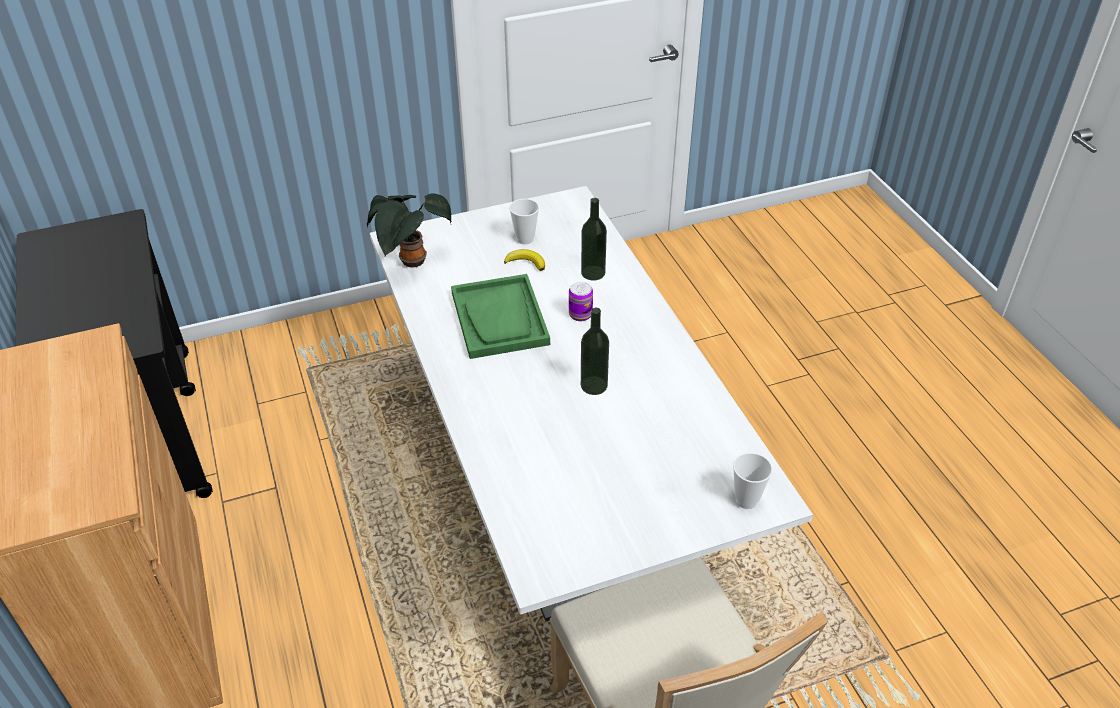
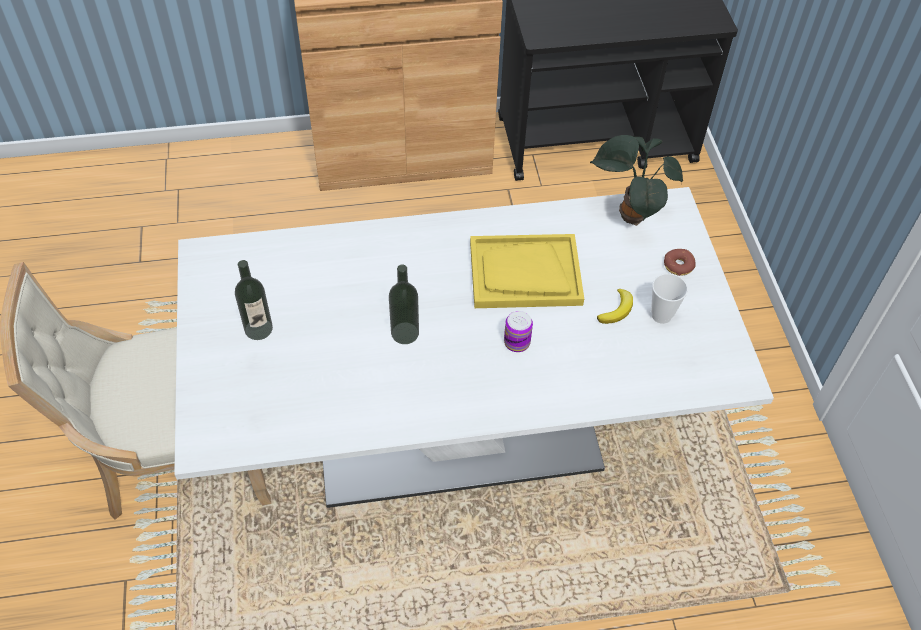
camera: 100 degrees right, 10 degrees up
green tray [451,274,550,359] -> yellow tray [470,234,584,308]
bottle [581,198,607,281] -> bottle moved to [235,260,273,340]
cup [733,453,773,509] -> none
none -> donut [664,249,696,276]

